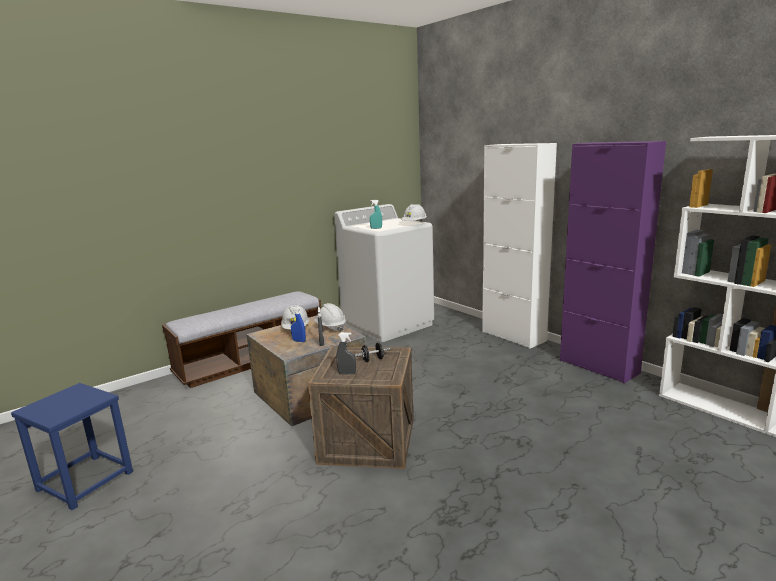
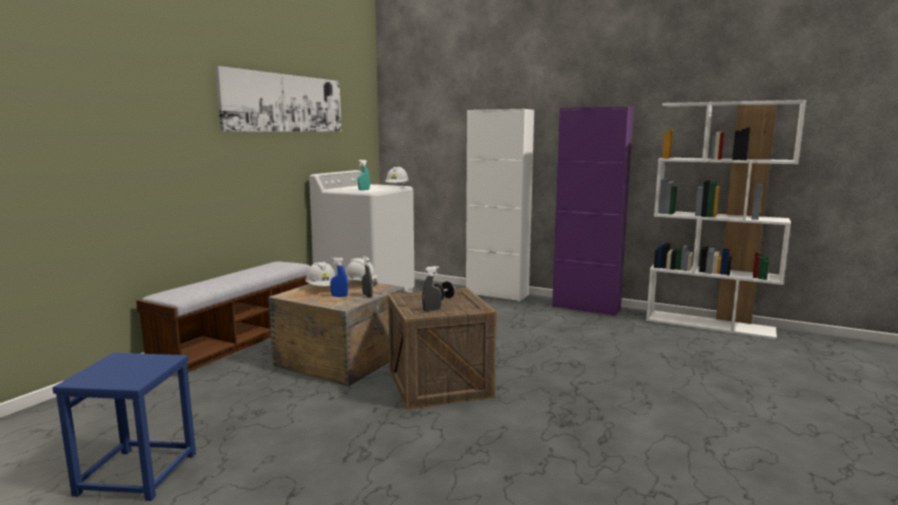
camera: 25 degrees left, 5 degrees down
none -> picture [215,66,341,132]

